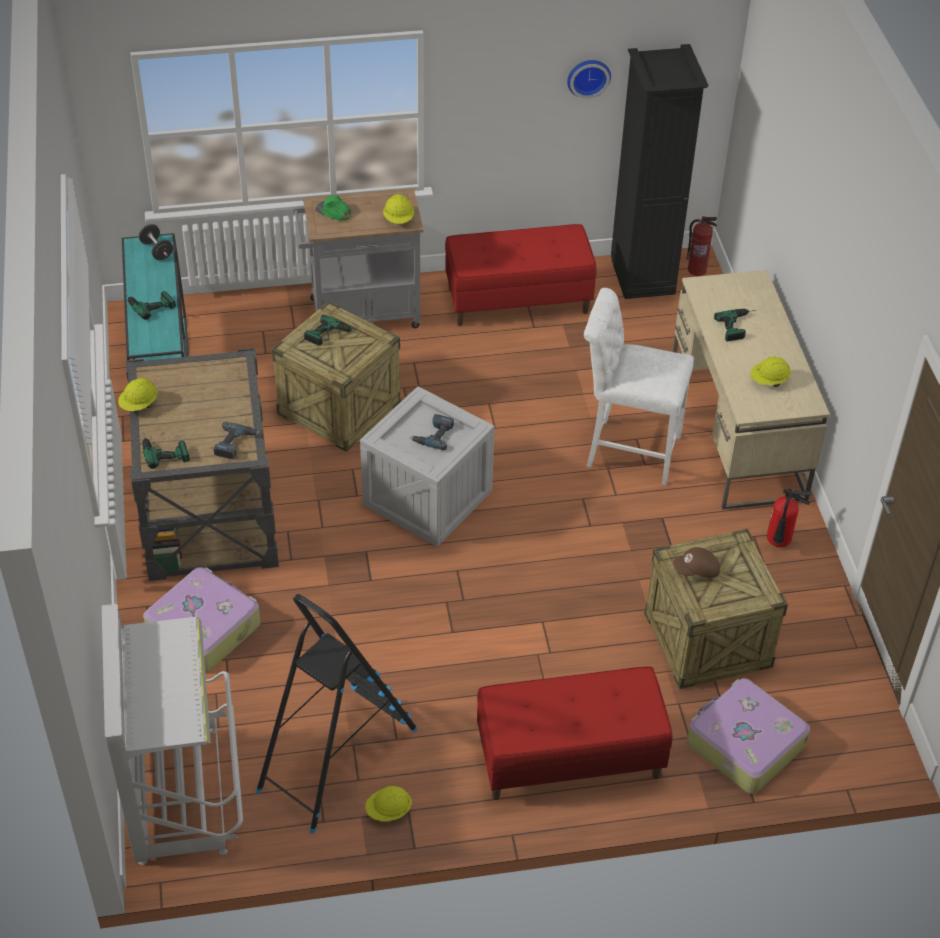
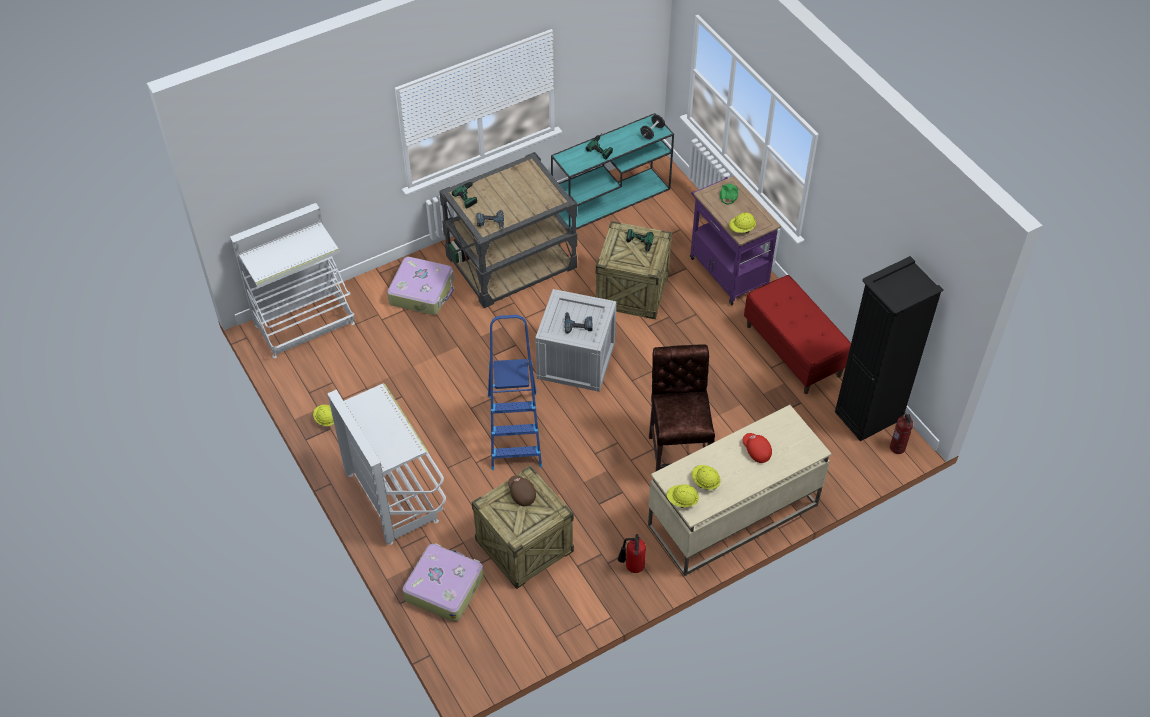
camera: 70 degrees right, 5 degrees up
yellow hard hat [118,378,158,411] -> yellow hard hat moved to [667,484,699,508]
black step ladder [256,594,418,834] -> none
grey cart [293,188,423,329] -> purple cart [690,176,781,305]
red bench [477,666,673,800] -> white shoe rack [327,383,446,545]
wall clock [567,60,611,99] -> none
white stool [584,288,694,485] -> brown stool [649,344,715,471]
power drill [714,309,756,342] -> red cap [743,433,772,463]
none -> blue step ladder [488,315,542,470]

